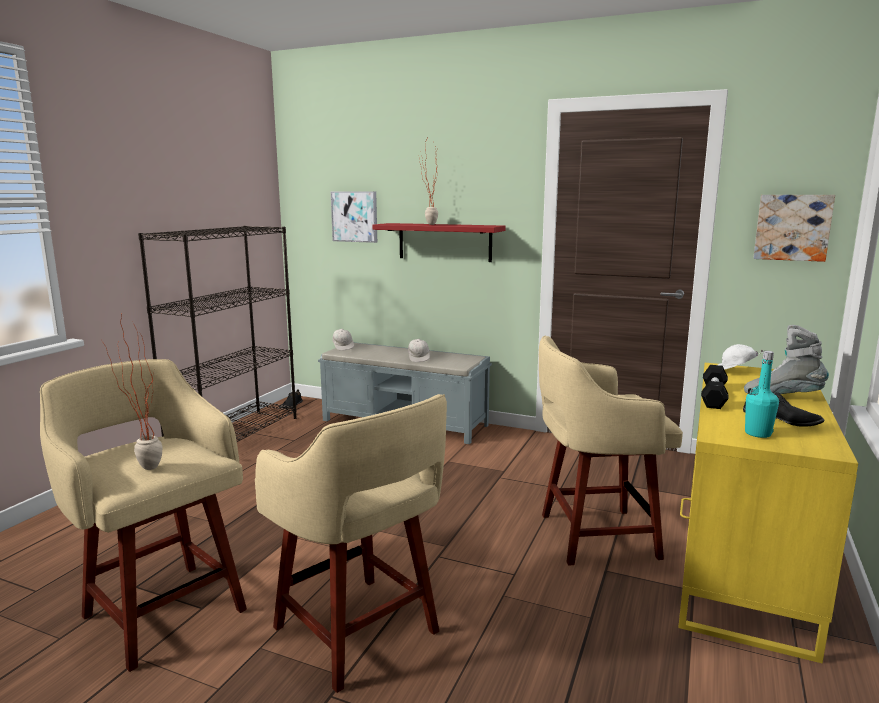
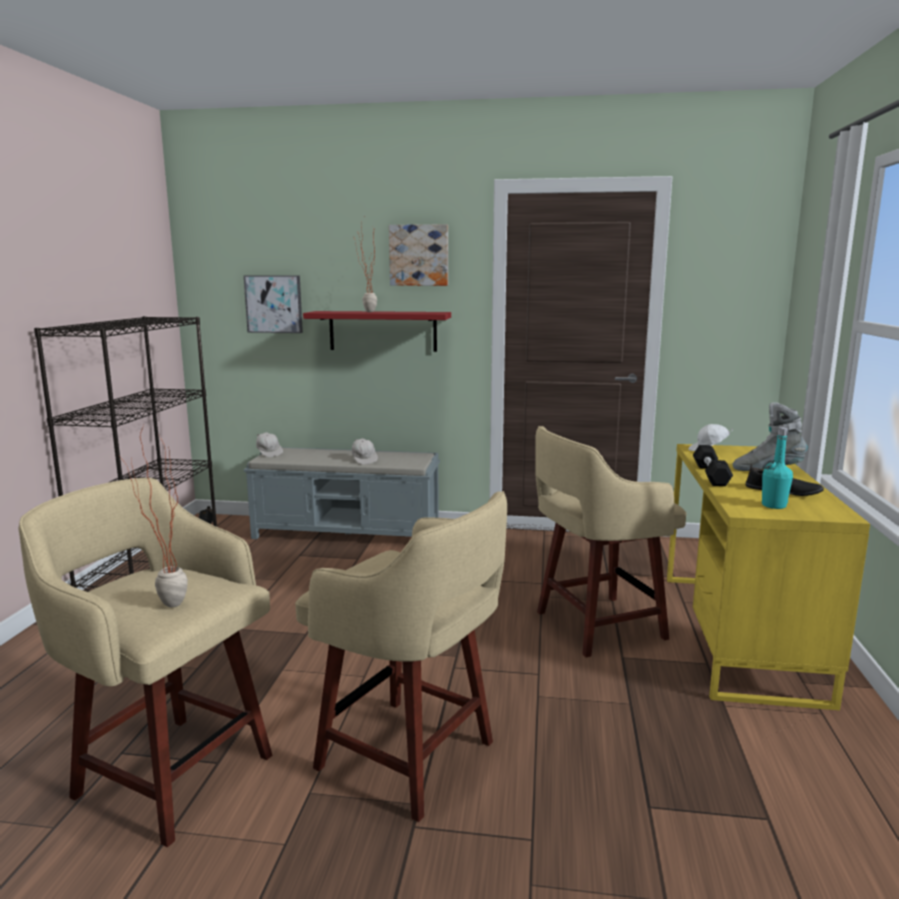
camera: 15 degrees left, 0 degrees up
picture [753,195,835,262] -> picture moved to [389,224,448,286]

